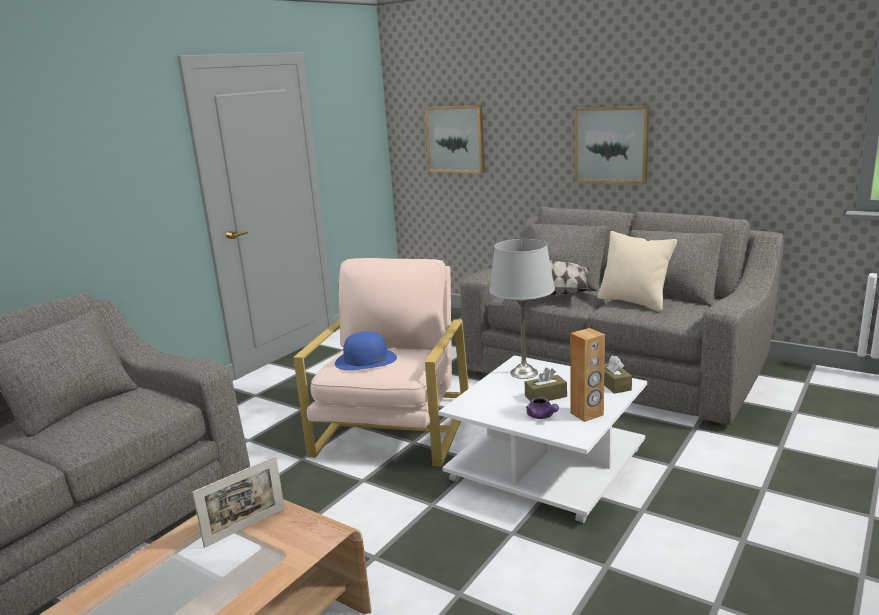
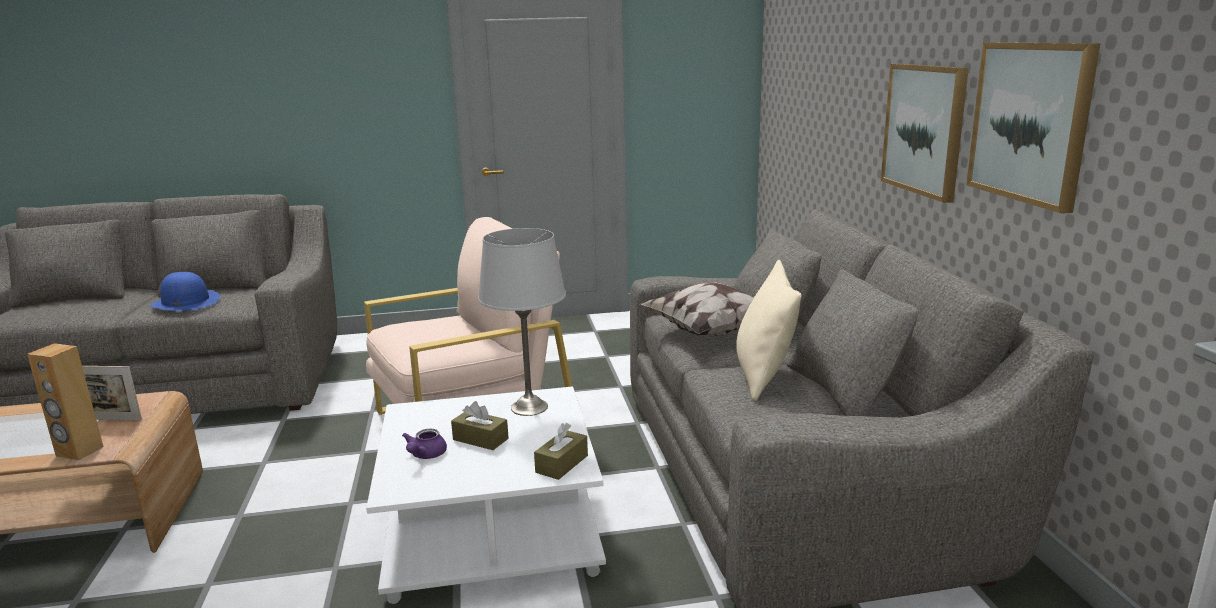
camera: 45 degrees right, 0 degrees up
blue hat [335,331,397,370] -> blue hat moved to [151,272,220,311]
picture [425,105,485,173] -> picture moved to [966,42,1101,214]
brown speaker [570,328,605,422] -> brown speaker moved to [27,343,103,460]

